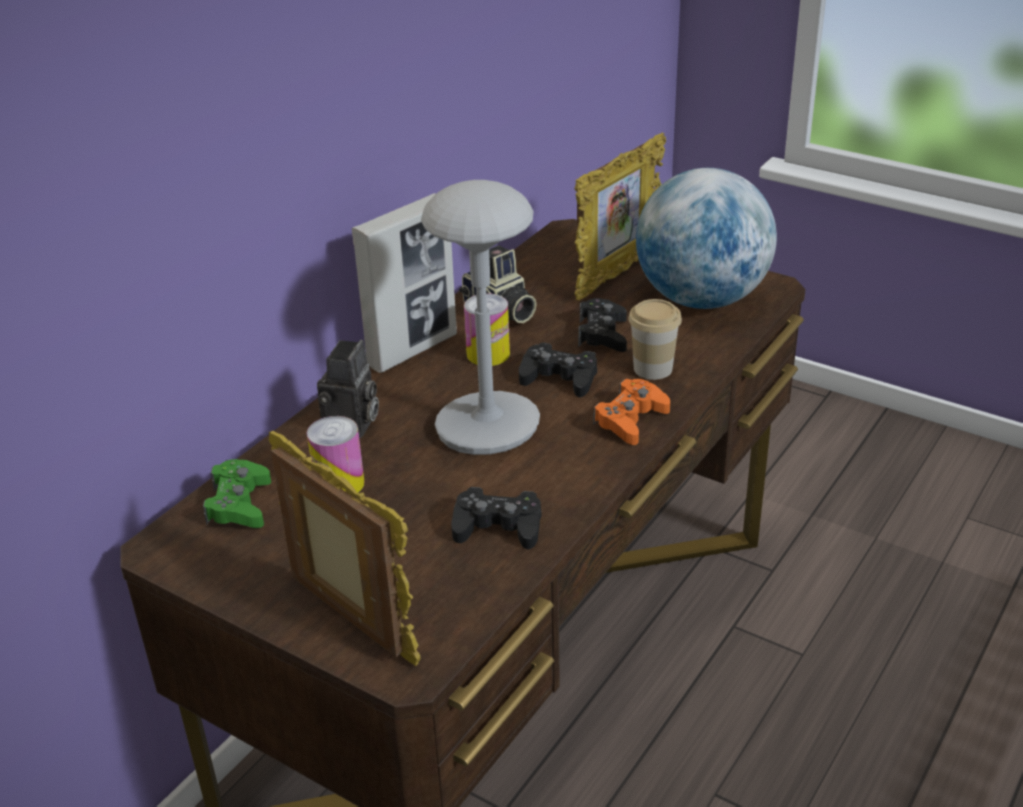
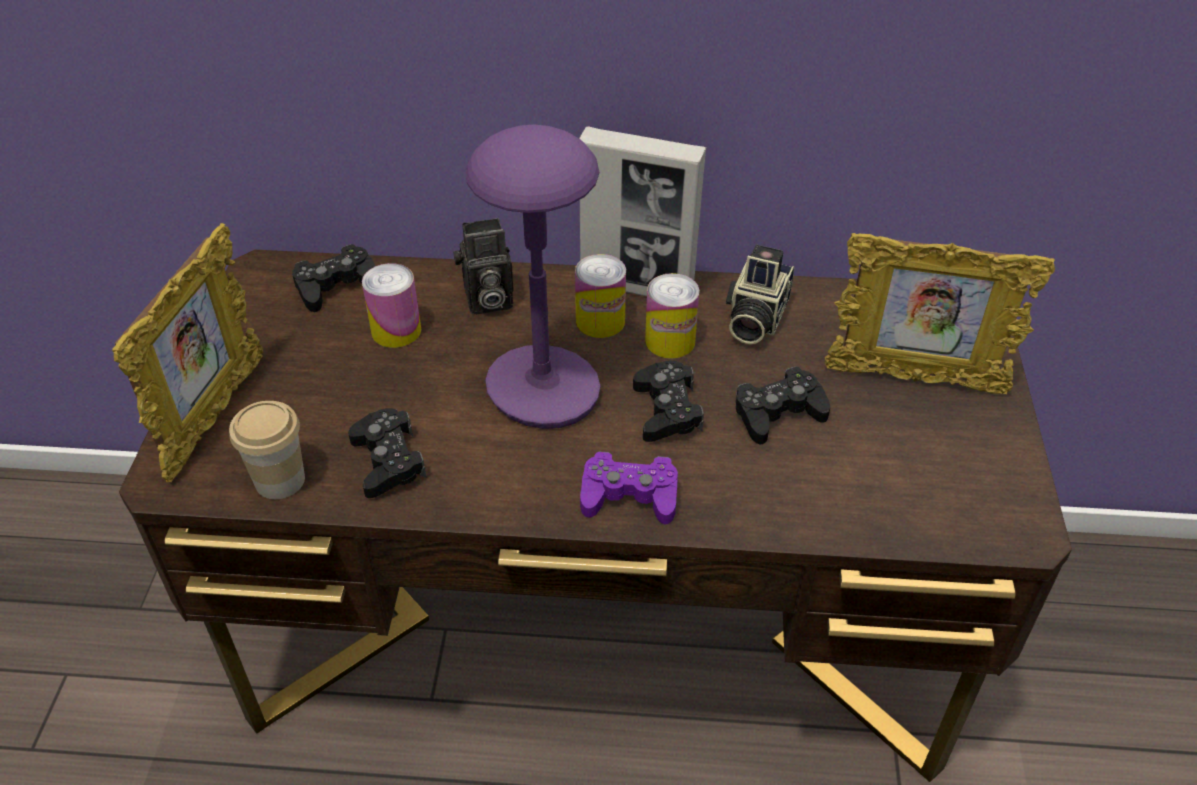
camera: 60 degrees right, 10 degrees up
green game controller [203,459,271,528] -> black game controller [292,244,375,312]
grey table lamp [421,180,540,455] -> purple table lamp [466,124,600,429]
orange game controller [593,379,670,445] -> purple game controller [580,451,678,524]
cup [628,299,682,380] -> cup moved to [229,401,305,499]
globe [636,168,777,309] -> none
none -> can [575,254,626,338]

